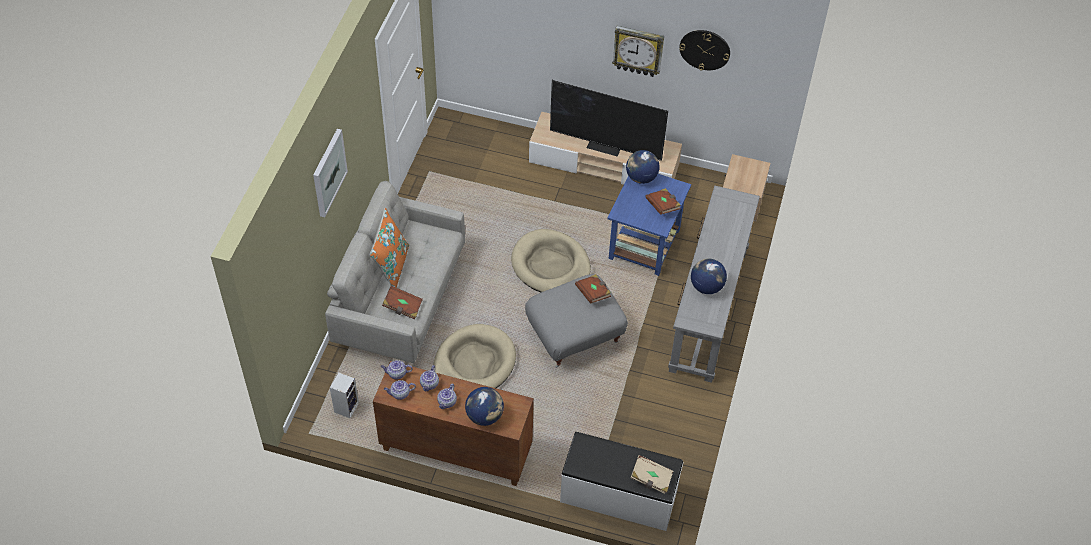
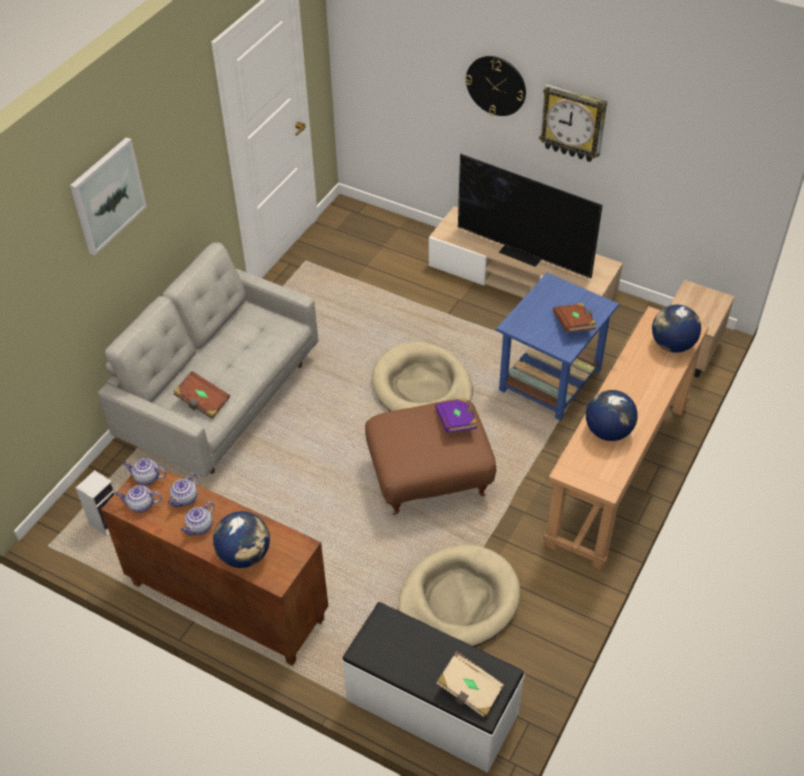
camera: 15 degrees right, 5 degrees down
orange pillow [370,208,409,288] -> none
beige dog bed [433,324,516,388] -> beige dog bed moved to [398,544,520,647]
grey ottoman [525,274,628,367] -> brown ottoman [365,399,496,515]
brown book [575,274,611,304] -> purple book [435,398,477,433]
globe [626,150,660,184] -> globe moved to [652,305,701,353]
grey console table [668,186,760,383] -> brown console table [543,306,709,571]
wall clock [679,30,730,71] -> wall clock moved to [465,56,526,116]

